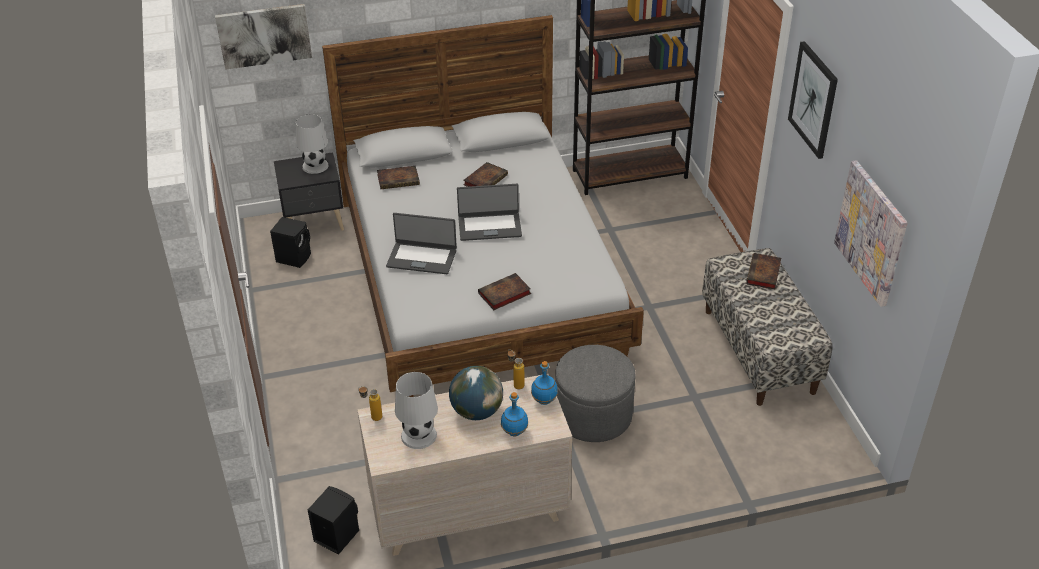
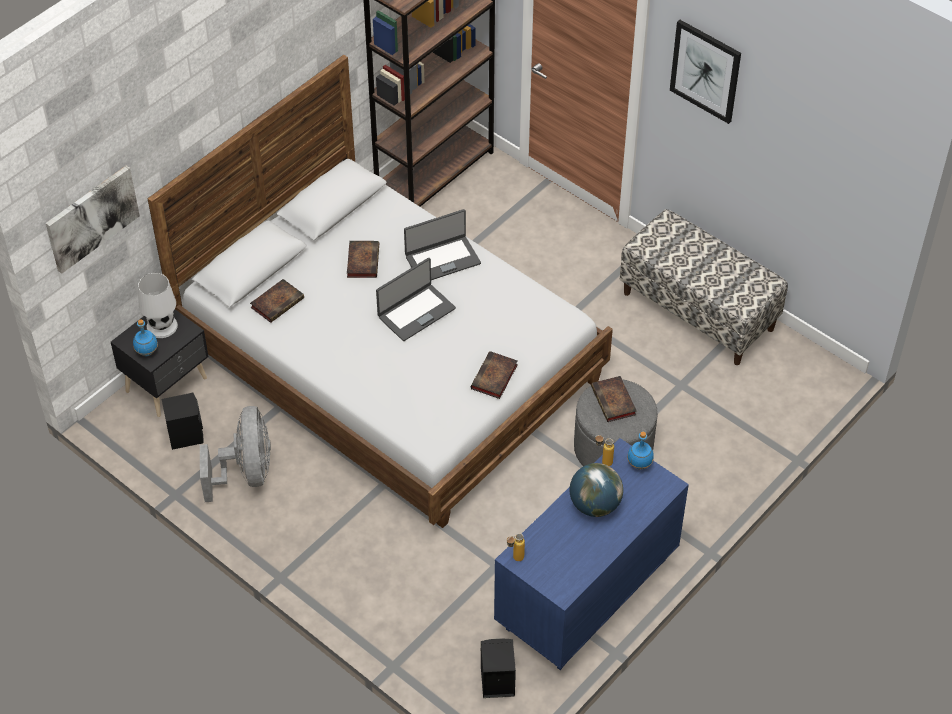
camera: 35 degrees left, 10 degrees up
beige dresser [357,374,572,556] -> blue dresser [494,438,689,670]
laptop [386,213,457,274] -> laptop moved to [404,209,481,280]
white table lamp [395,372,438,449] -> none
blue bottle [501,392,528,436] -> blue bottle moved to [133,319,158,356]
book [746,253,781,289] -> book moved to [591,376,637,422]
picture [834,160,908,307] -> none
none -> grey fan [200,406,271,502]

